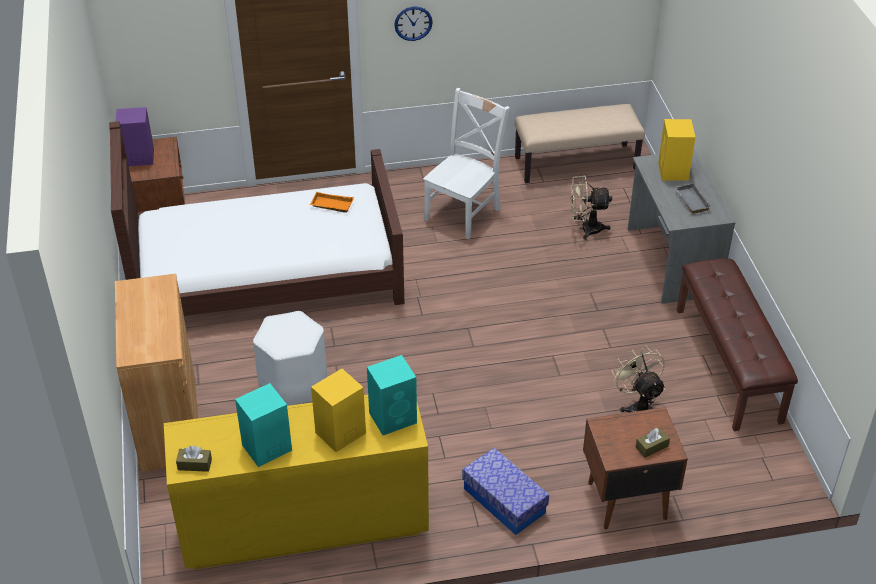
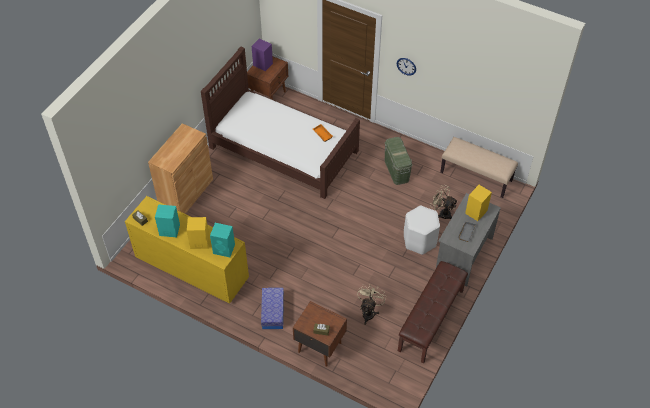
camera: 40 degrees right, 10 degrees up
white stool [253,311,327,406] -> white stool moved to [404,206,440,255]
white chair [423,88,510,239] -> green storage box [385,137,412,185]

